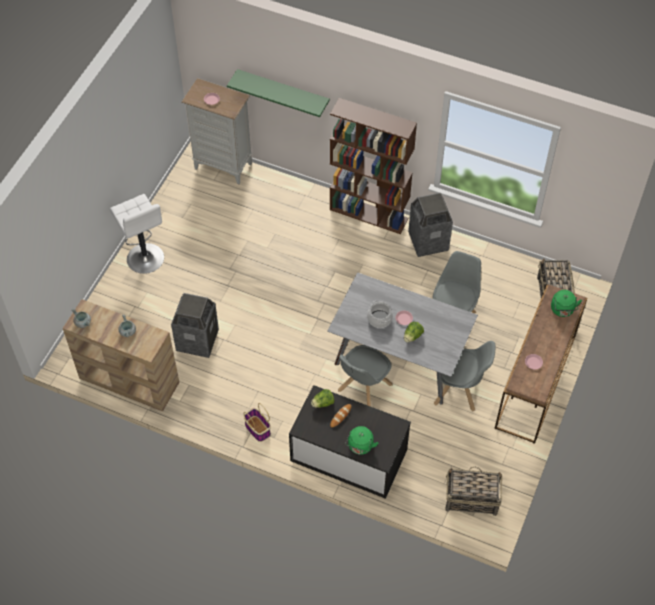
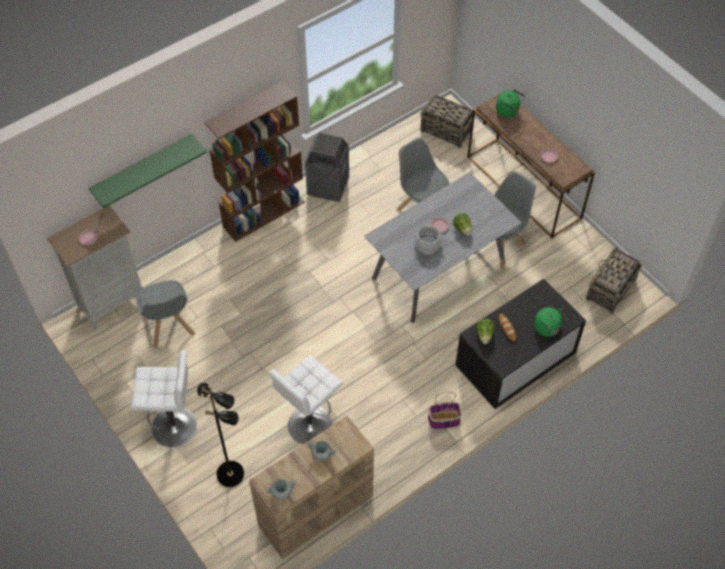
camera: 60 degrees left, 0 degrees up
trash can [171,293,219,358] -> white stool [269,355,343,444]
grey chair [338,345,393,407] -> grey chair moved to [136,280,195,348]
none -> black floor lamp [197,383,244,487]

